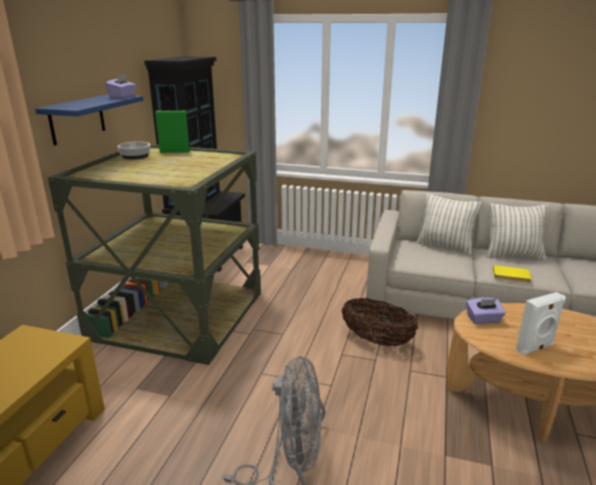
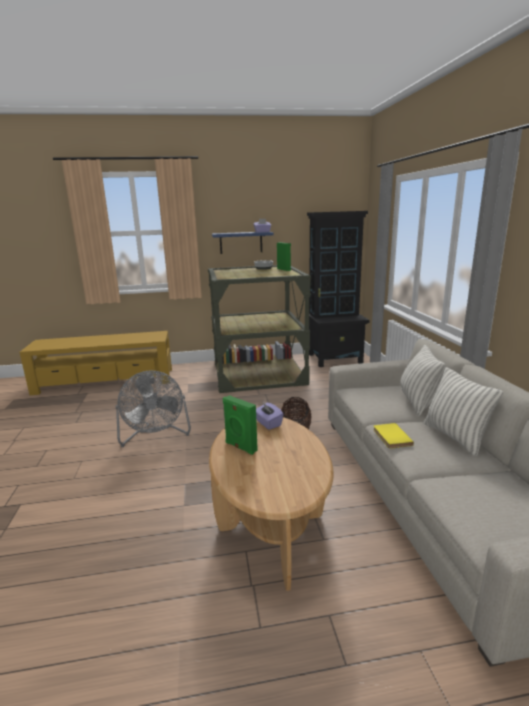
camera: 65 degrees right, 5 degrees down
white speaker [516,292,566,355] -> green speaker [223,395,258,455]

